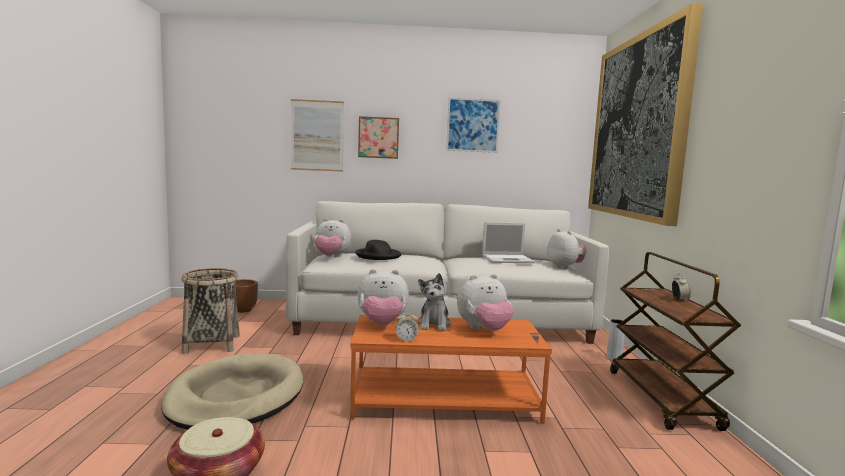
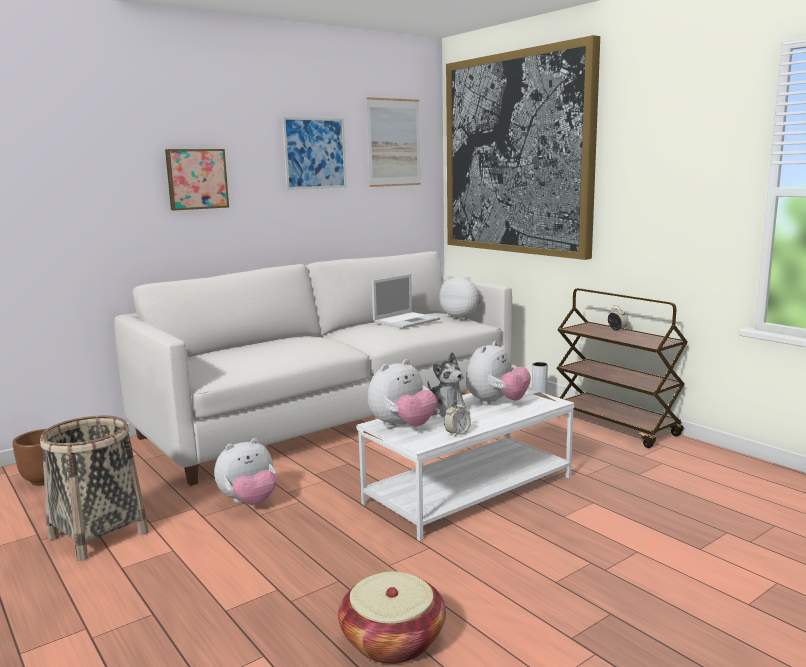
camera: 35 degrees left, 5 degrees up
beige dog bed [161,353,304,430] -> none
picture [291,99,344,172] -> picture moved to [366,97,421,187]
plush toy [315,218,351,257] -> plush toy moved to [214,438,277,505]
orange coffee table [350,315,552,424] -> white coffee table [357,389,575,541]
black hat [355,240,402,260] -> none

